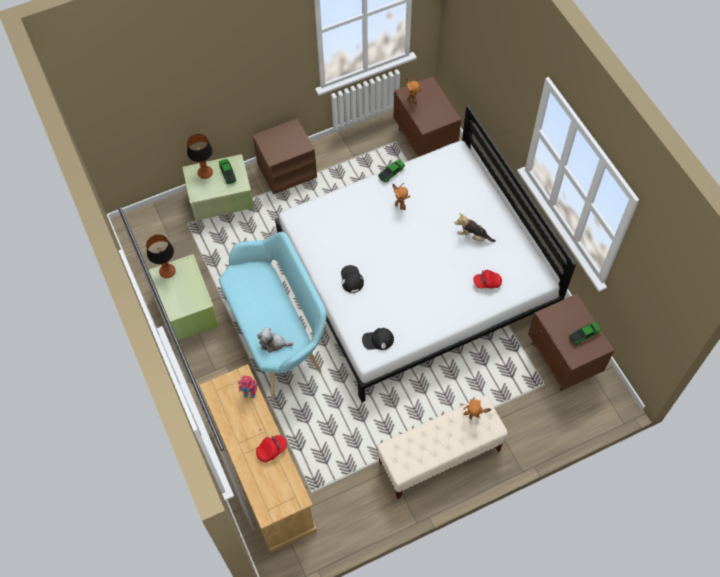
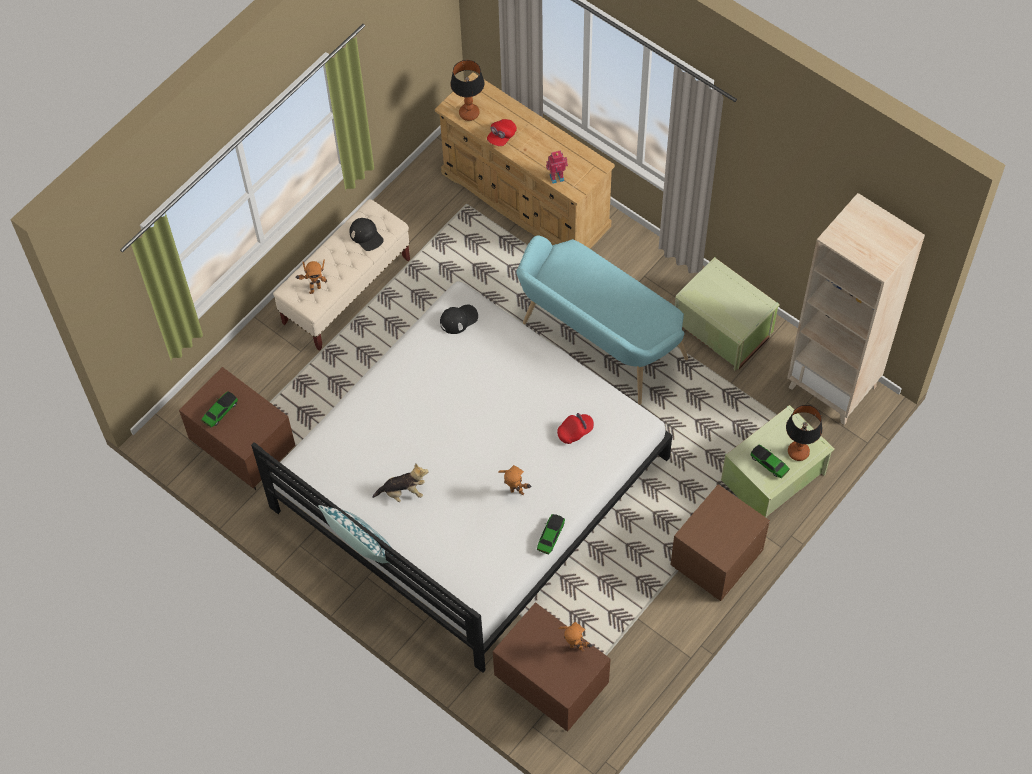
camera: 155 degrees right, 0 degrees up
table lamp [146,234,176,278] -> table lamp moved to [450,60,485,121]
plush toy [258,328,293,353] -> none
black cap [341,265,364,293] -> black cap moved to [350,218,384,251]
red cap [473,270,502,289] -> red cap moved to [557,413,594,444]
none -> pillow [318,505,399,564]
none -> beige bookcase [787,193,925,425]

